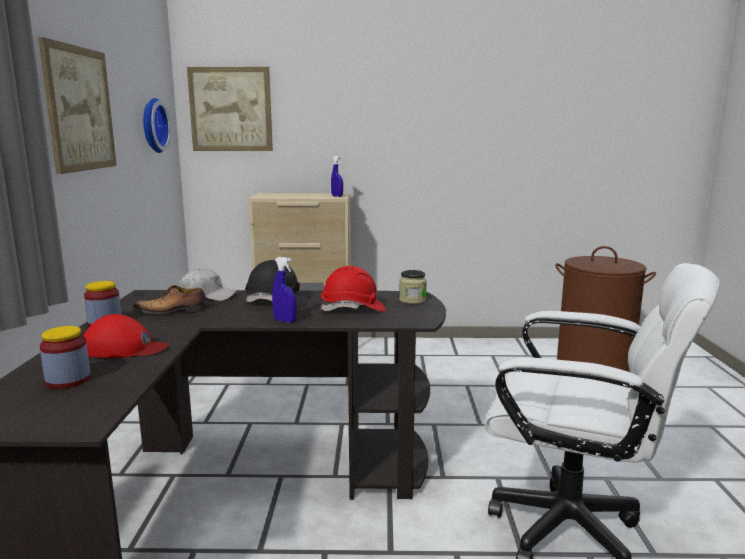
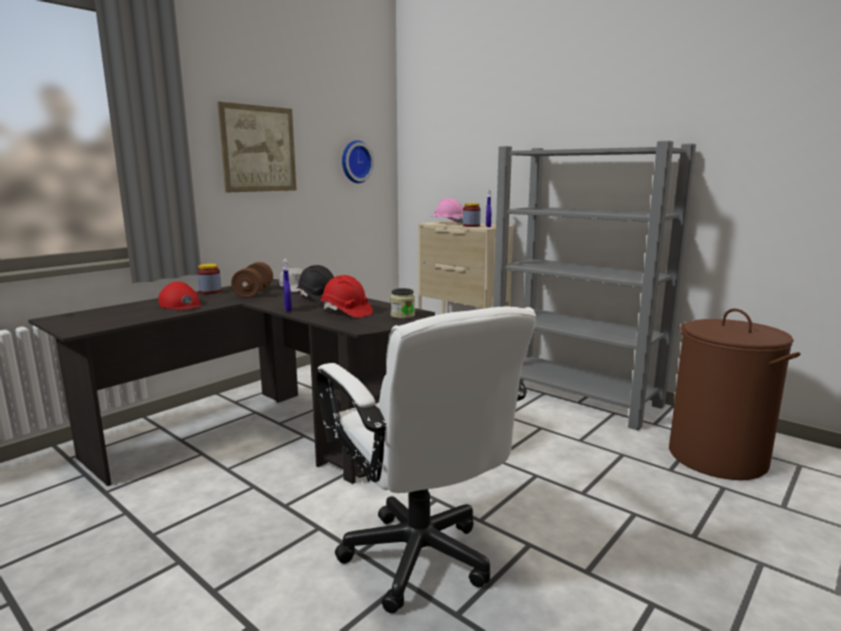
camera: 40 degrees right, 0 degrees up
jar [40,326,91,389] -> jar moved to [463,203,481,227]
shoe [133,285,206,314] -> brown dumbbell [231,262,273,298]
picture [187,67,273,151] -> none
none -> pink hard hat [431,198,463,225]
none -> grey bookcase [493,141,696,430]

